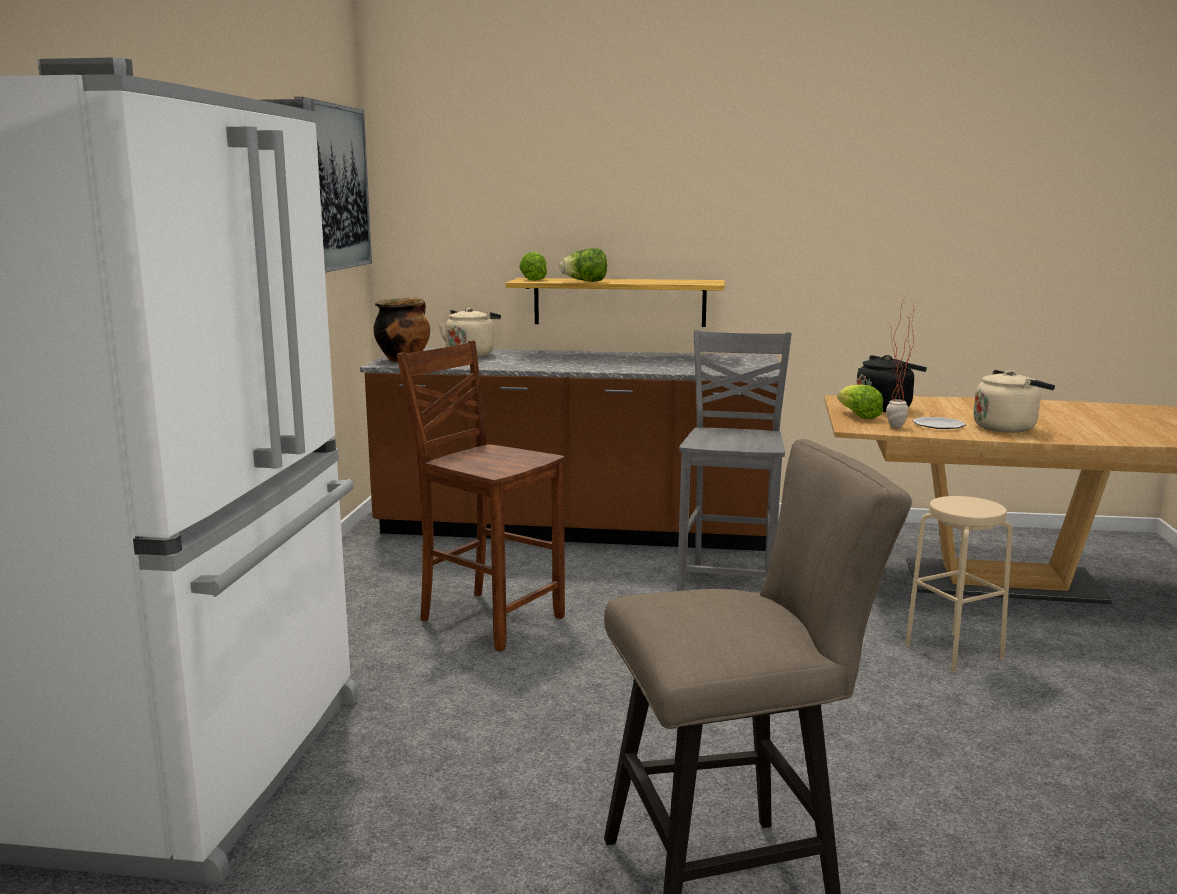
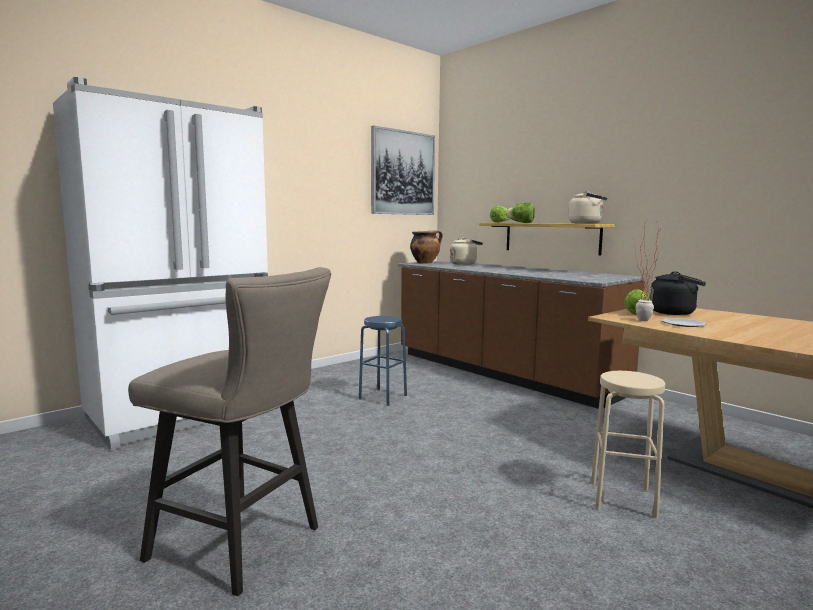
camera: 40 degrees right, 5 degrees down
brown chair [397,341,565,652] -> blue stool [359,316,407,406]
grey chair [676,330,792,591] -> none
beige kettle [973,370,1055,433] -> beige kettle moved to [568,191,607,224]

